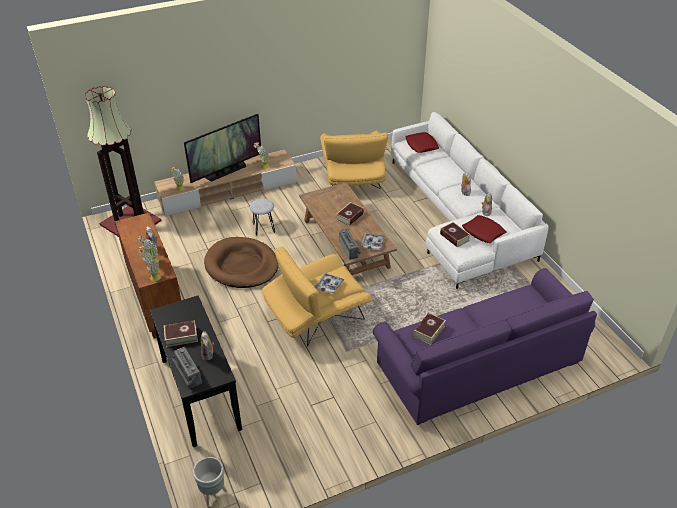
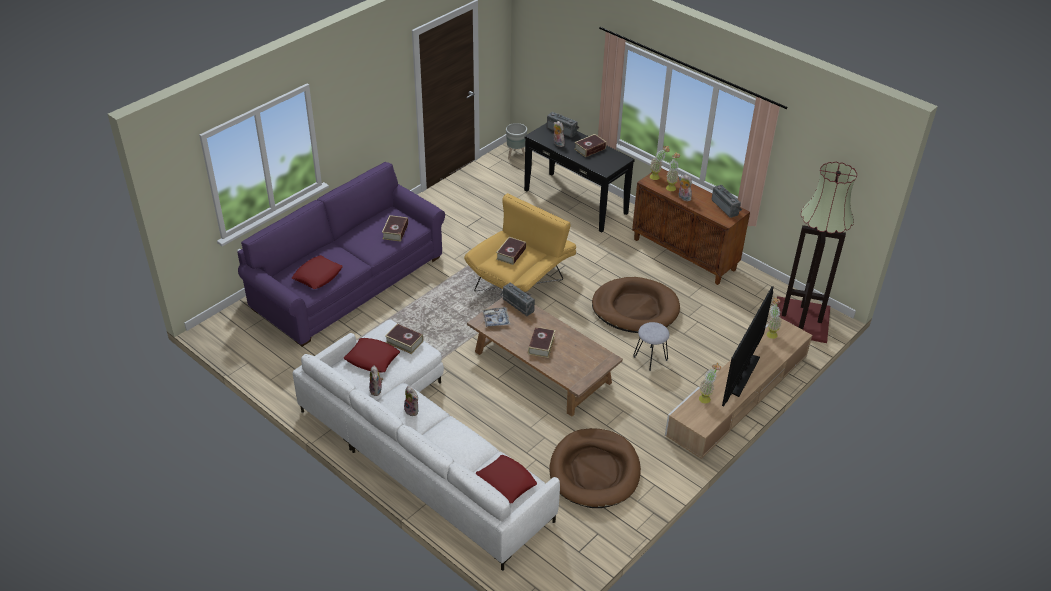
camera: 155 degrees right, 0 degrees up
tray [315,273,344,294] -> book [496,237,526,265]
yellow armchair [320,131,388,189] -> brown dog bed [549,428,641,508]
none -> red pillow [292,255,343,289]
none -> radio [712,185,742,218]

